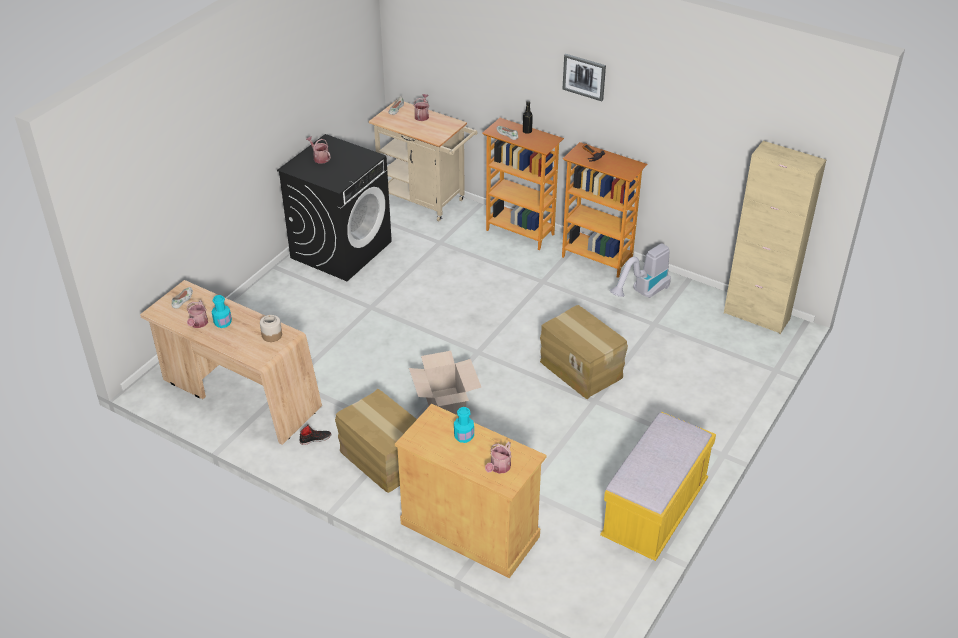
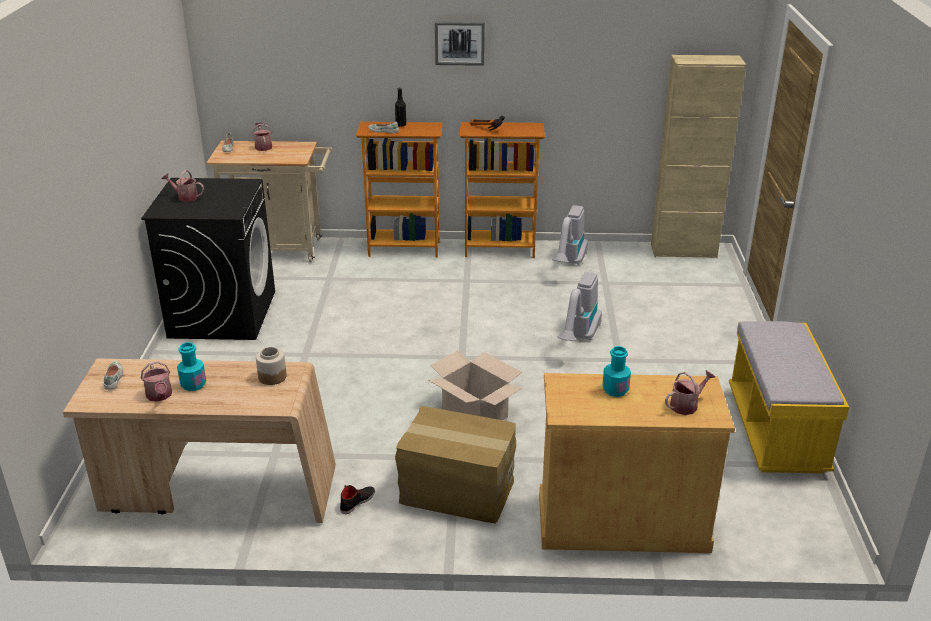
camera: 30 degrees left, 10 degrees down
watering can [485,442,512,474] -> watering can turned 120 degrees counterclockwise [665,370,715,415]
cardboard box [540,305,628,399] -> vacuum cleaner [558,272,602,341]

